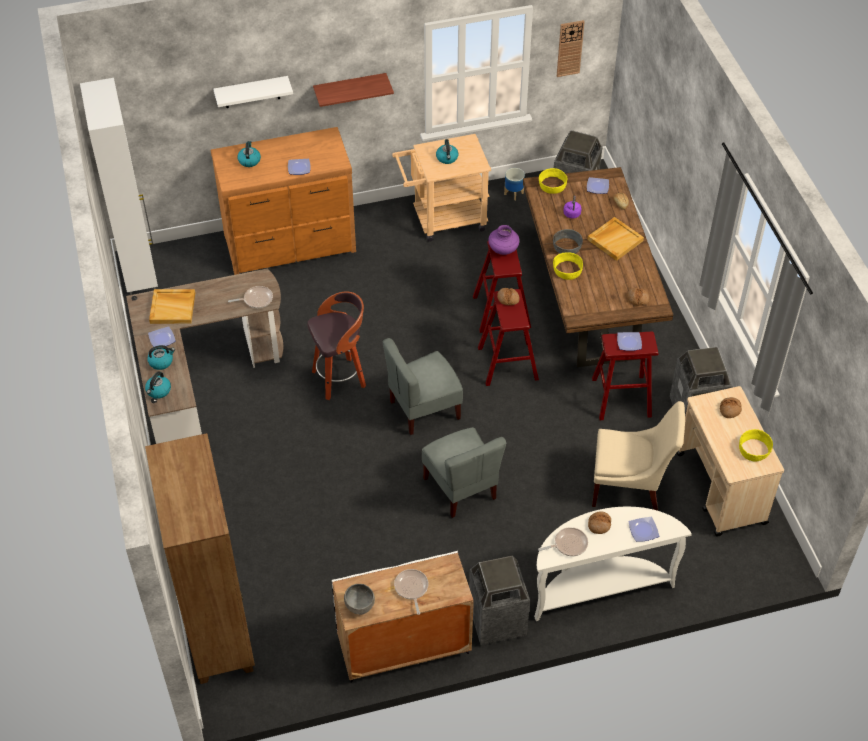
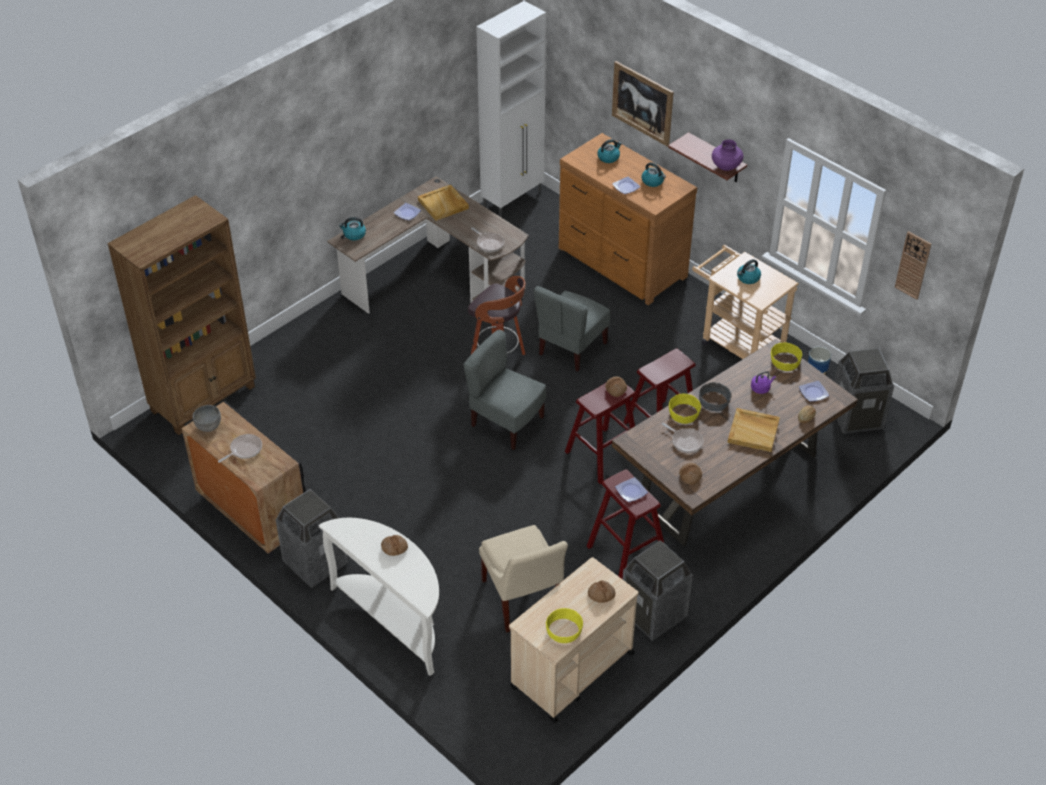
camera: 60 degrees right, 5 degrees down
kettle [147,345,175,370] -> kettle moved to [642,162,666,187]
white shelf [214,76,293,108] -> picture [612,61,674,147]
white cabinet [332,551,474,683] -> black cabinet [182,401,306,558]
grey chair [422,427,506,518] -> grey chair moved to [534,286,610,371]
purple vase [488,225,519,255] -> purple vase moved to [712,139,743,171]
frying pan [538,527,588,556] -> frying pan moved to [662,423,704,453]
plate [629,517,659,542] -> none

